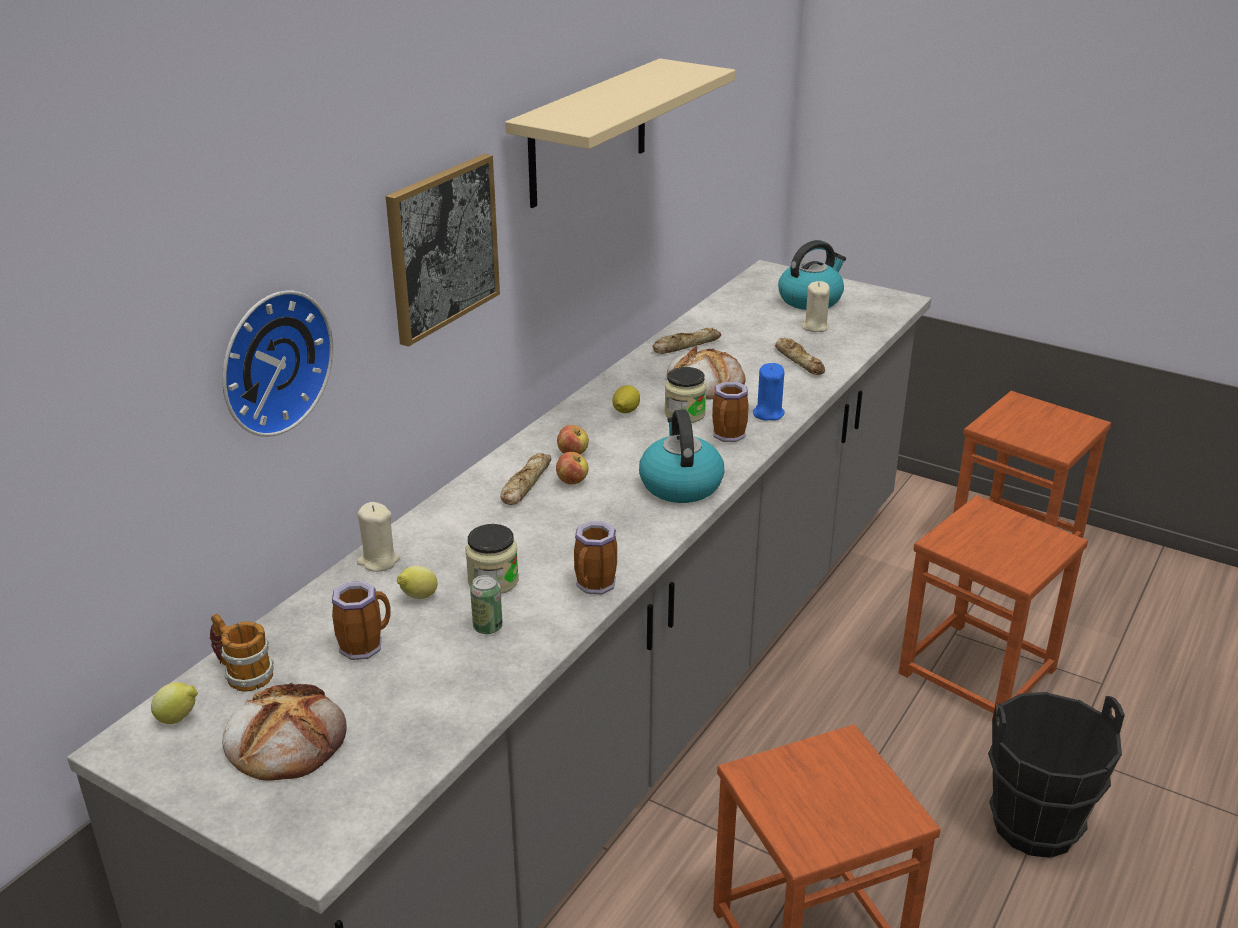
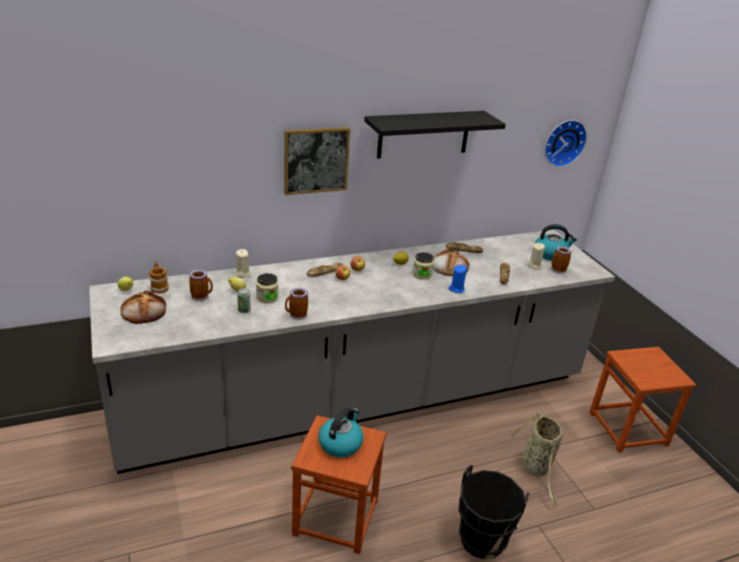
camera: 35 degrees right, 0 degrees up
wall clock [222,290,333,437] -> wall clock moved to [545,120,587,167]
beige shelf [505,58,735,208] -> black shelf [364,111,506,159]
kettle [639,409,725,503] -> kettle moved to [318,408,364,457]
mug [712,381,749,442] -> mug moved to [551,246,572,274]
brown stool [899,495,1088,720] -> basket [509,412,563,503]

